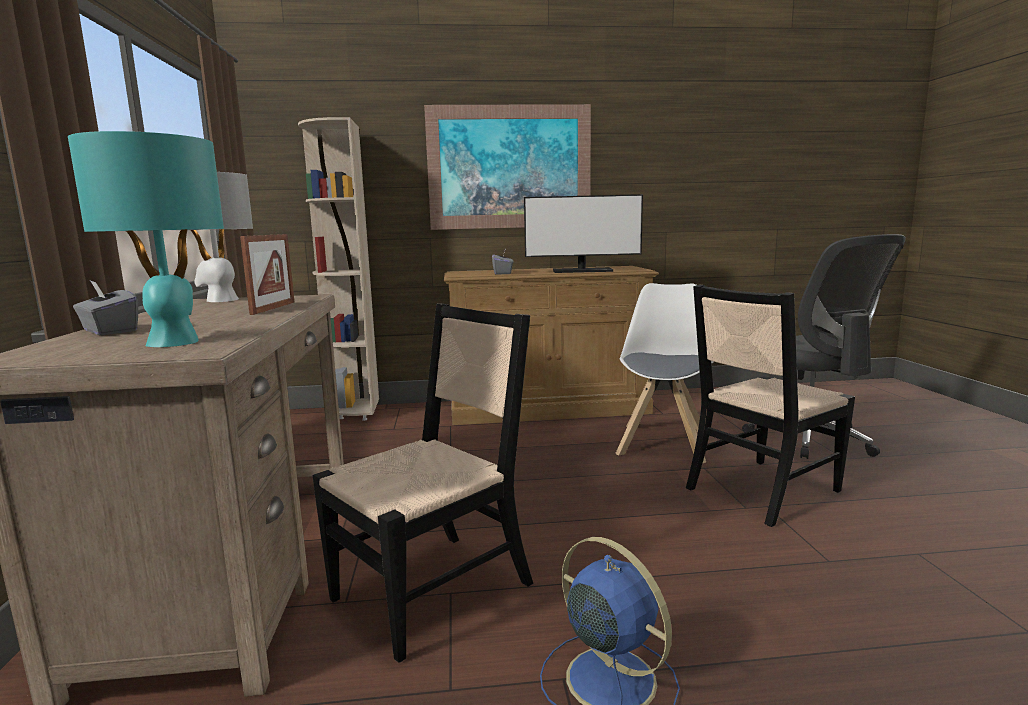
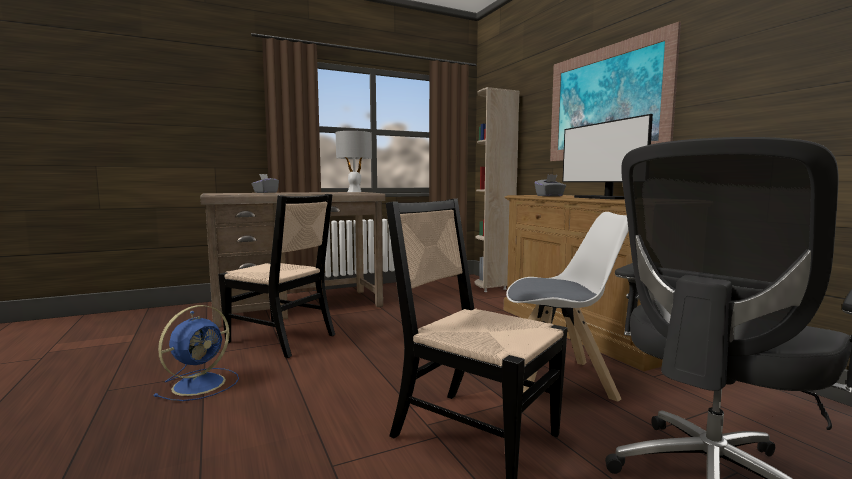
camera: 70 degrees right, 5 degrees down
turquoise table lamp [68,131,224,347] -> none
picture frame [240,234,294,315] -> none

